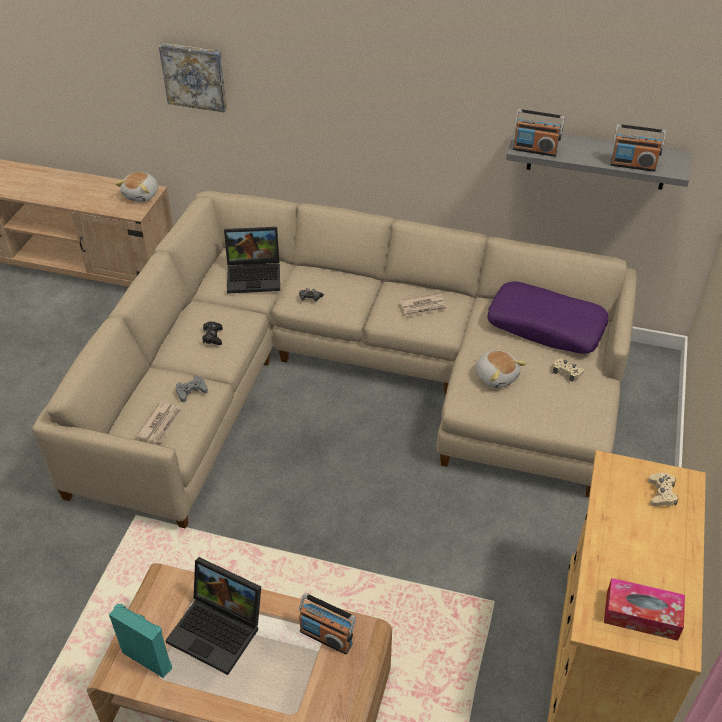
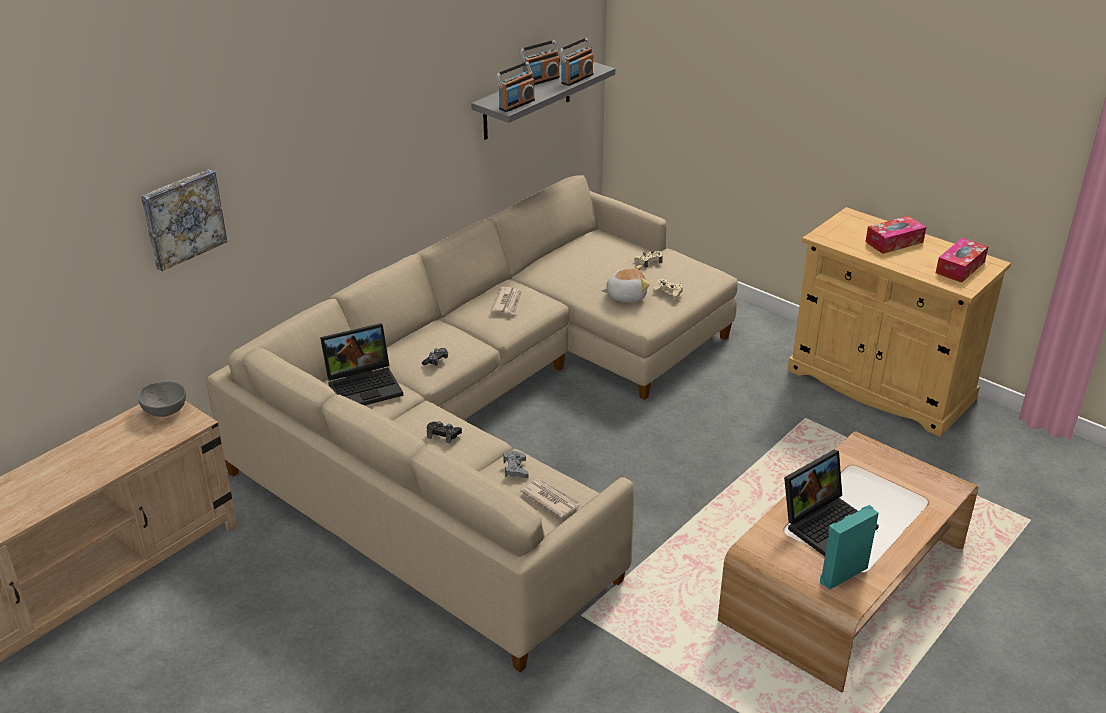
camera: 65 degrees left, 10 degrees down
plush toy [115,172,158,202] -> grey bowl [138,381,186,417]
laptop [224,227,280,294] -> laptop turned 45 degrees clockwise [320,323,403,406]
radio [299,593,356,654] -> radio moved to [519,40,560,85]
purple pillow [487,281,608,354] -> none
beige game controller [648,473,678,506] -> beige game controller moved to [653,279,683,300]
none -> tissue box [865,216,926,254]

